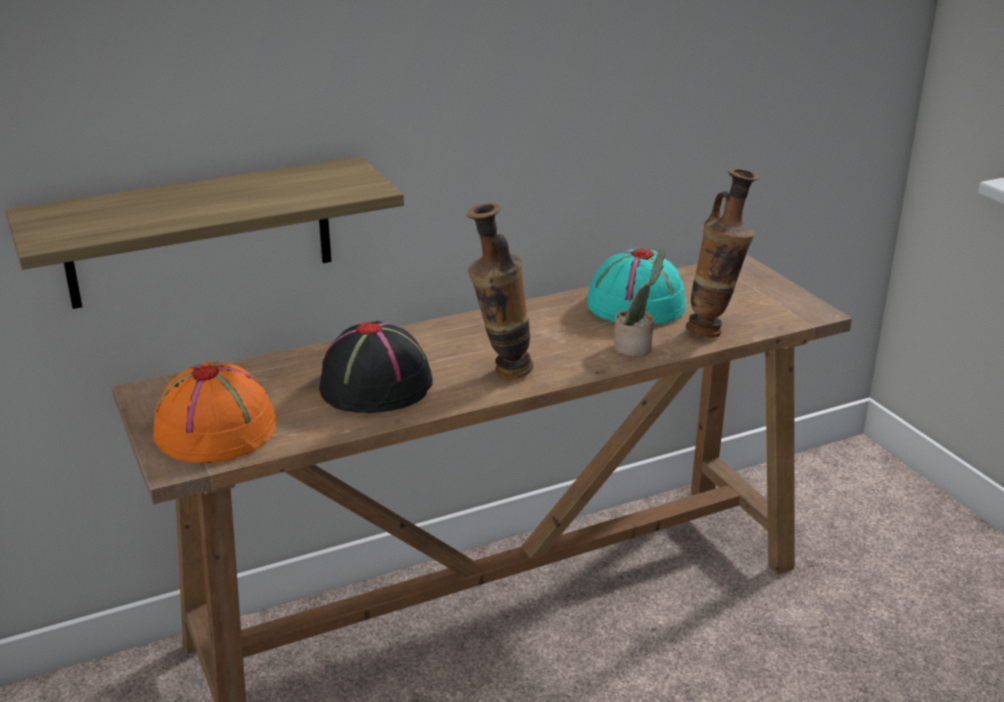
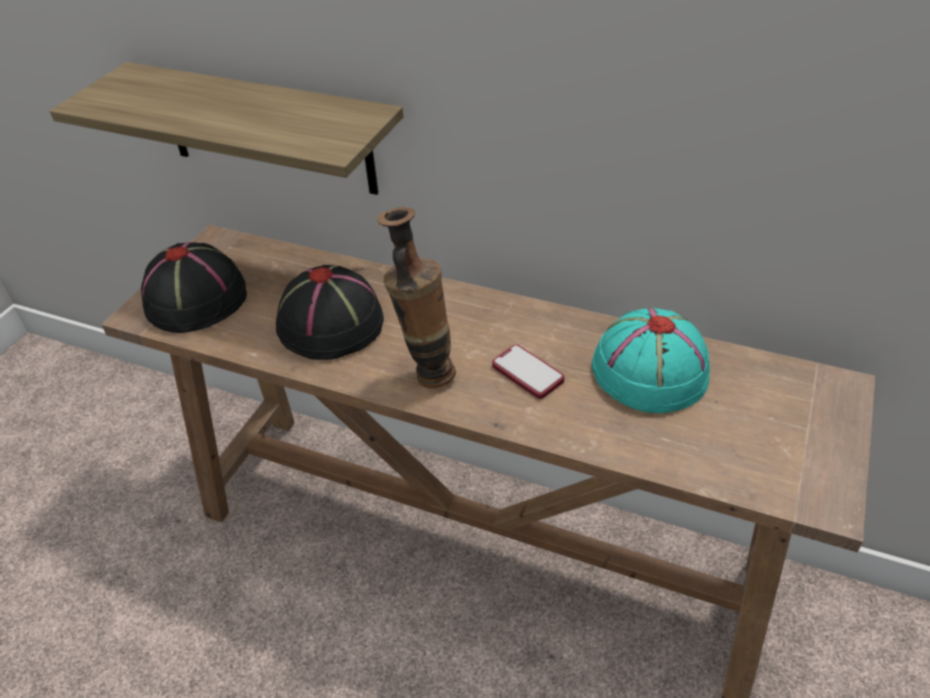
camera: 50 degrees right, 15 degrees up
orange hat [153,362,276,463] -> black hat [141,242,247,333]
potted plant [614,249,665,357] -> none
vase [686,169,759,338] -> none
none -> phone [492,345,564,399]

